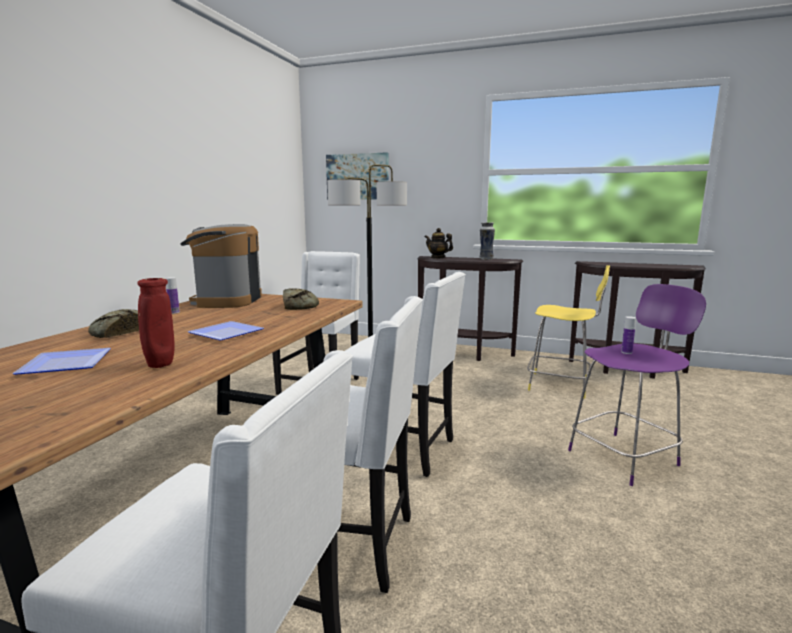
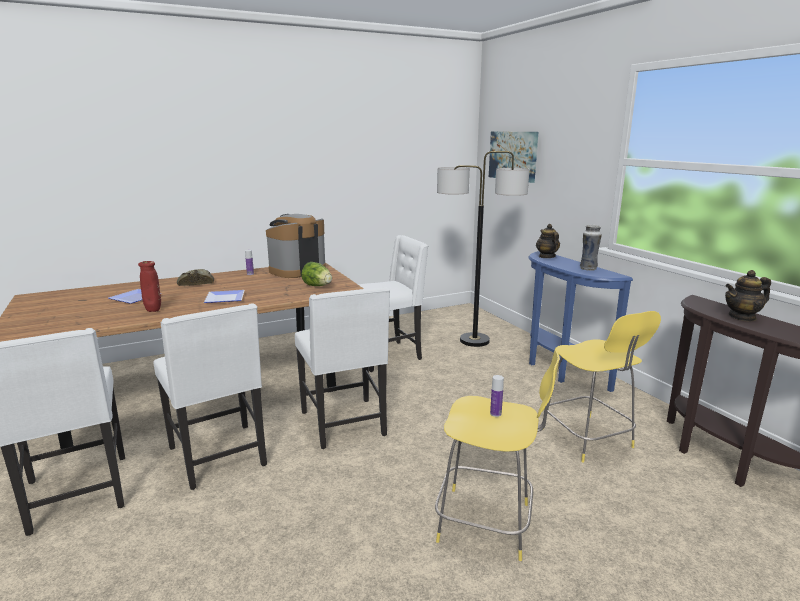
camera: 45 degrees right, 5 degrees up
bread [283,289,319,310] -> lettuce [301,262,332,286]
brown console table [418,256,524,361] -> blue console table [528,251,633,392]
purple stool [568,284,706,486] -> yellow stool [435,349,559,561]
none -> teapot [725,270,771,321]

